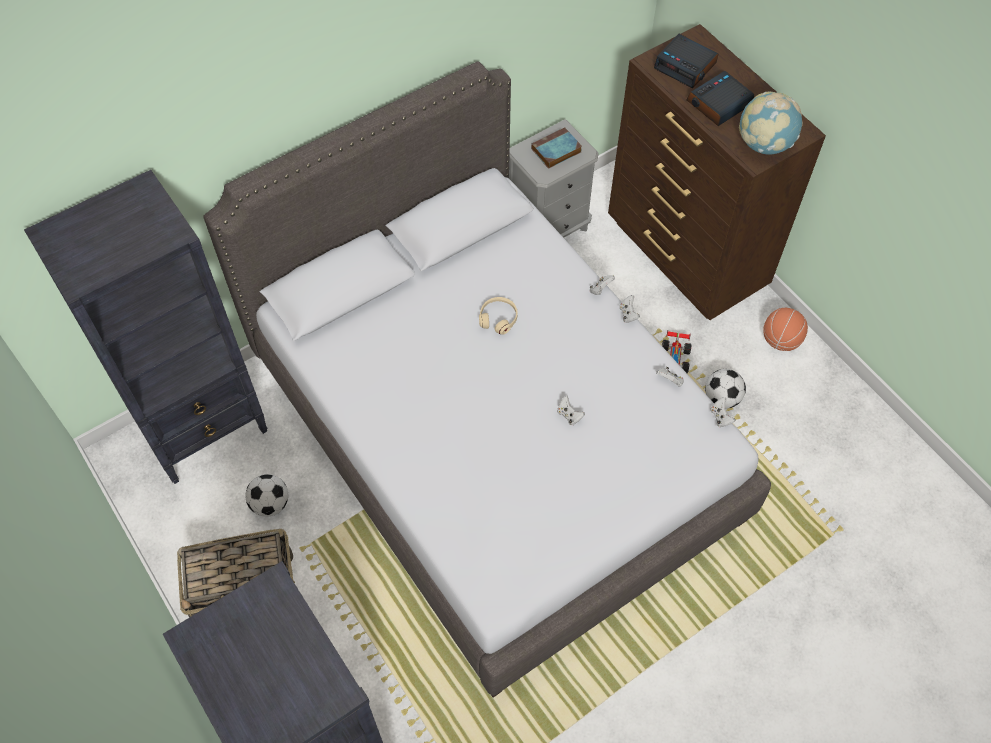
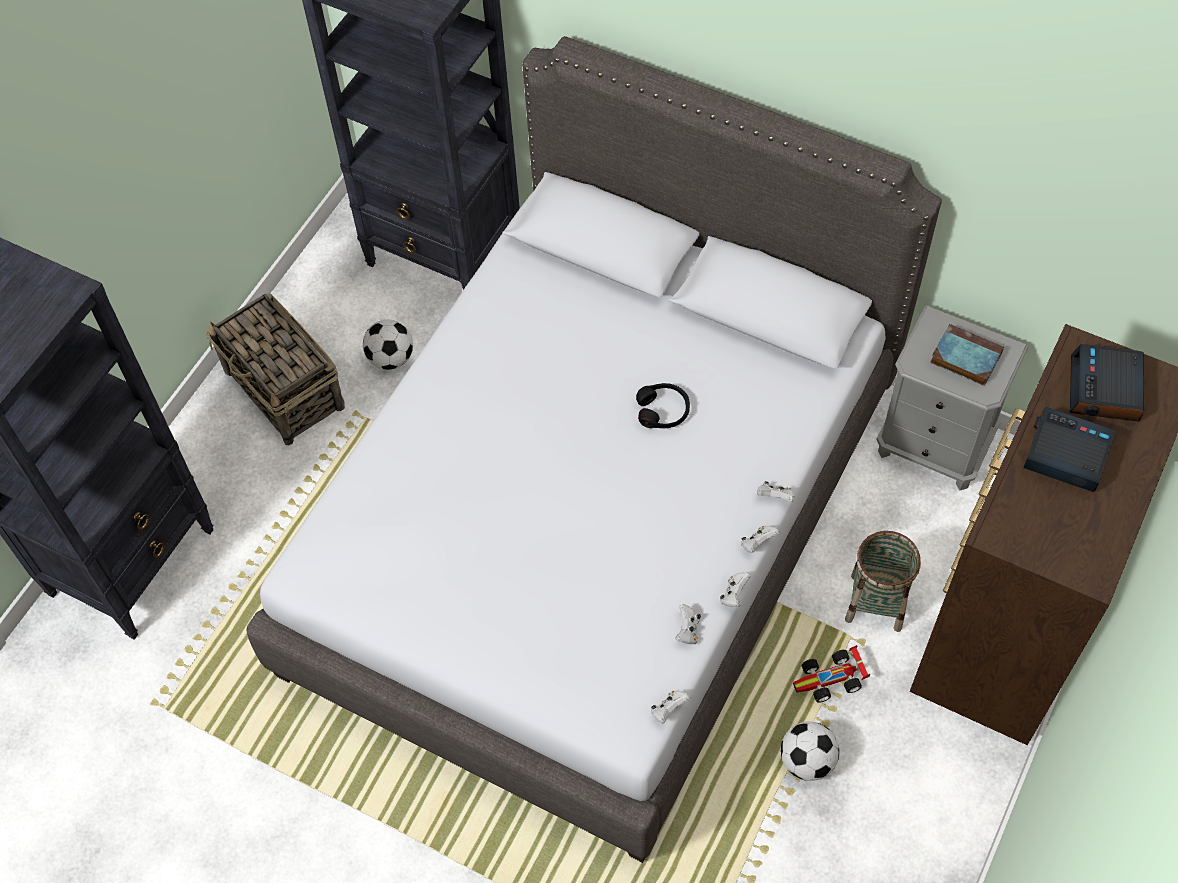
camera: 65 degrees right, 0 degrees up
beige headphones [479,297,518,335] -> black headphones [636,383,690,428]
white game controller [557,396,585,425] -> white game controller moved to [720,572,751,607]
globe [739,91,803,155] -> none
basketball [763,308,808,351] -> none
none -> basket [845,531,921,632]

